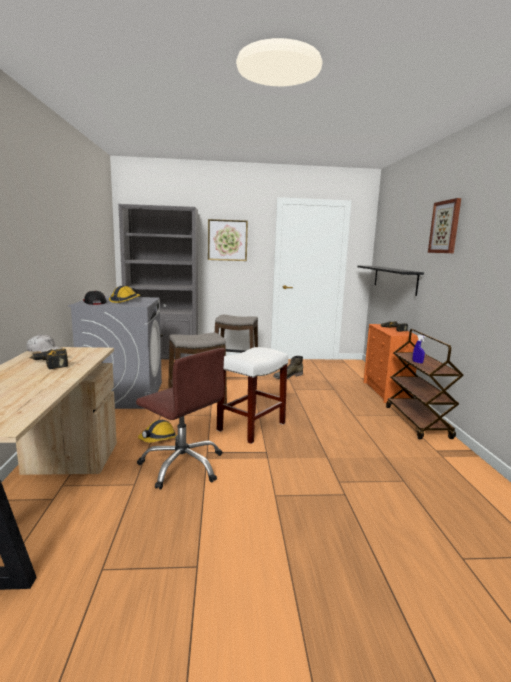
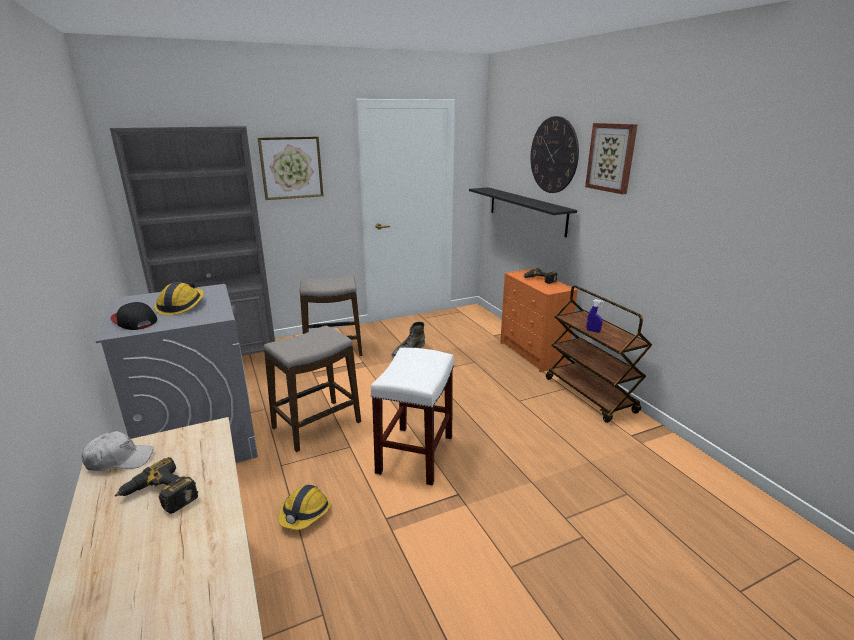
camera: 20 degrees left, 10 degrees up
brown office chair [136,348,225,490] -> none
none -> wall clock [530,116,579,193]

